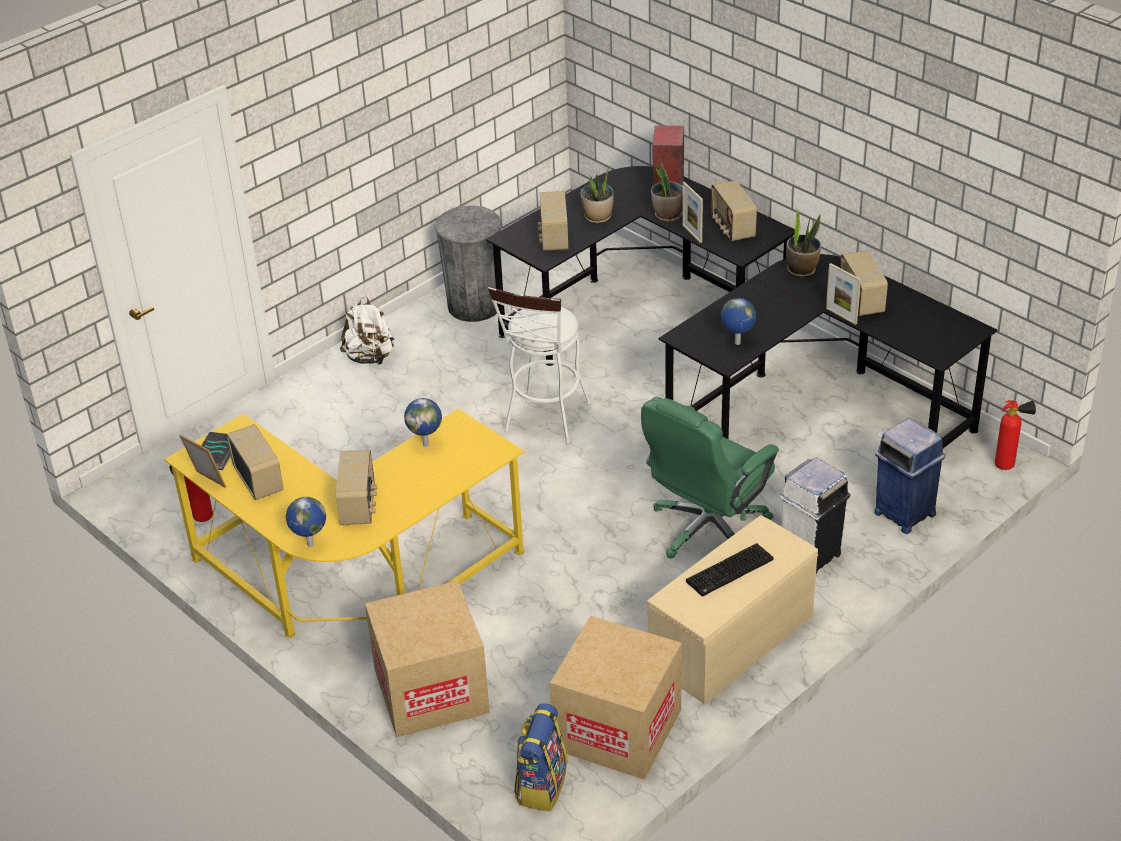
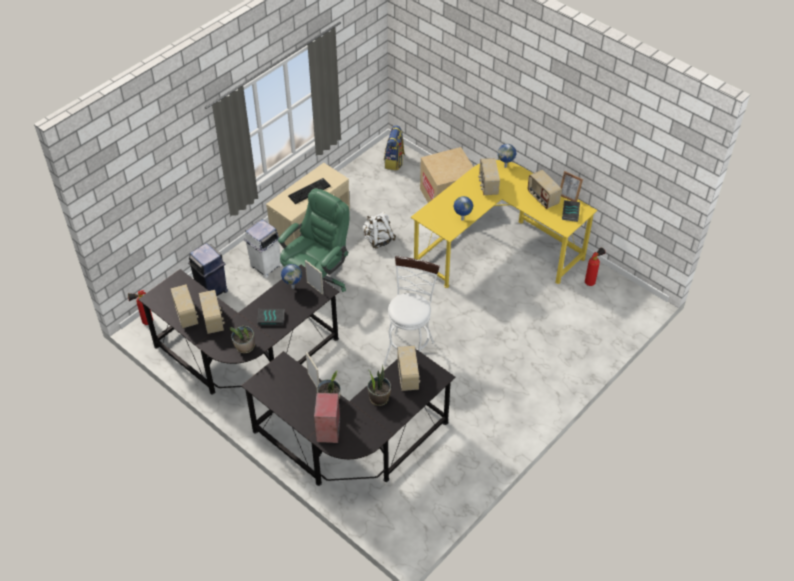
camera: 175 degrees right, 10 degrees up
white backpack [340,296,395,365] -> white backpack moved to [362,212,396,248]
grey trash can [435,205,501,322] -> none
cardboard box [550,616,682,780] -> none
radio [711,180,757,241] -> radio moved to [171,284,198,328]
picture frame [826,263,861,325] -> picture frame moved to [305,260,324,295]
none -> book [257,309,285,325]

